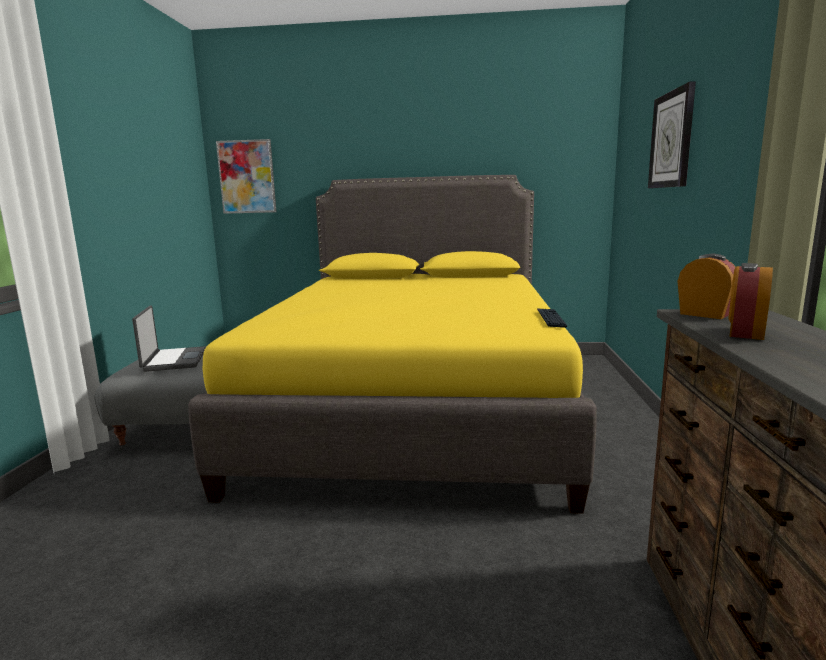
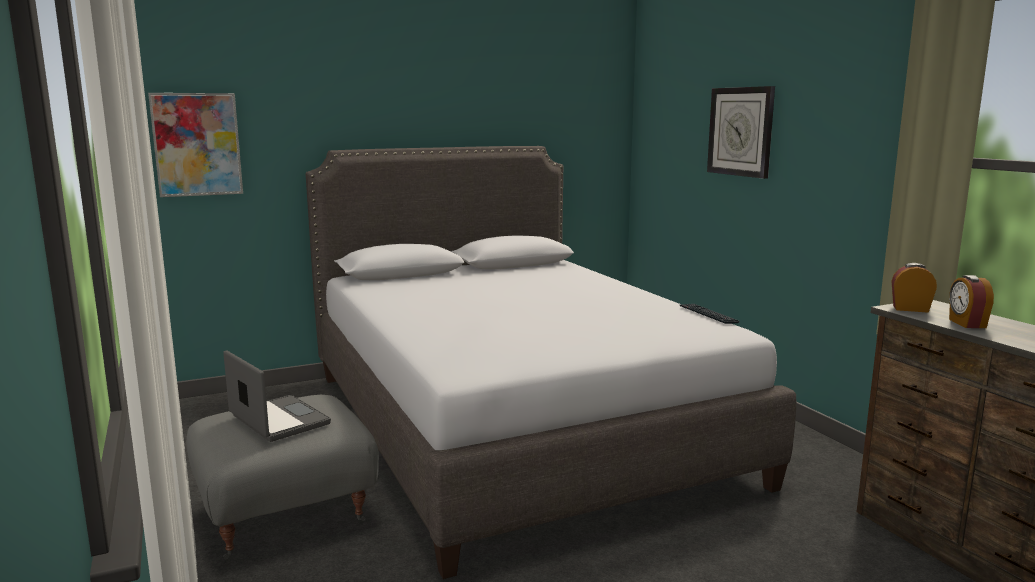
camera: 30 degrees left, 0 degrees up
yellow bed [188,175,597,514] -> grey bed [305,146,796,579]

